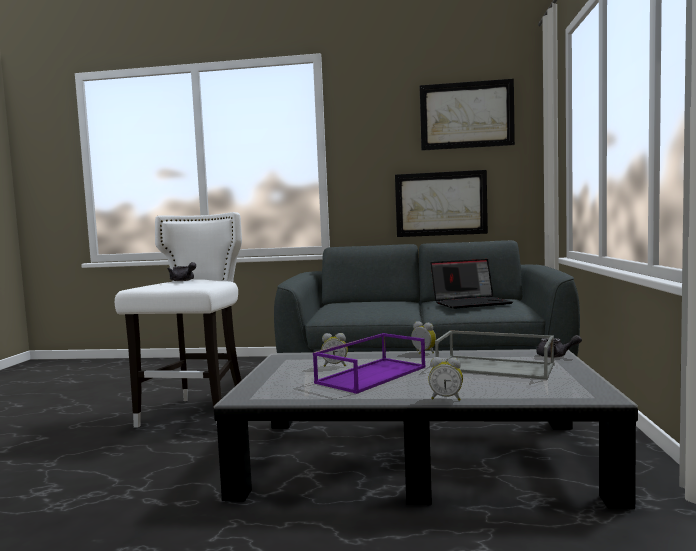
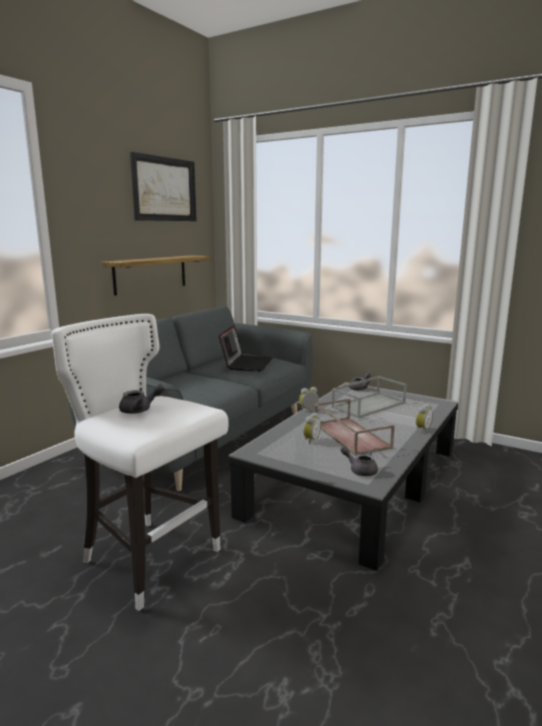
camera: 65 degrees left, 10 degrees up
purple tray [313,333,426,394] -> brown tray [315,399,395,456]
picture [395,170,488,237] -> shelf [101,255,210,296]
none -> grey teapot [340,446,378,476]

